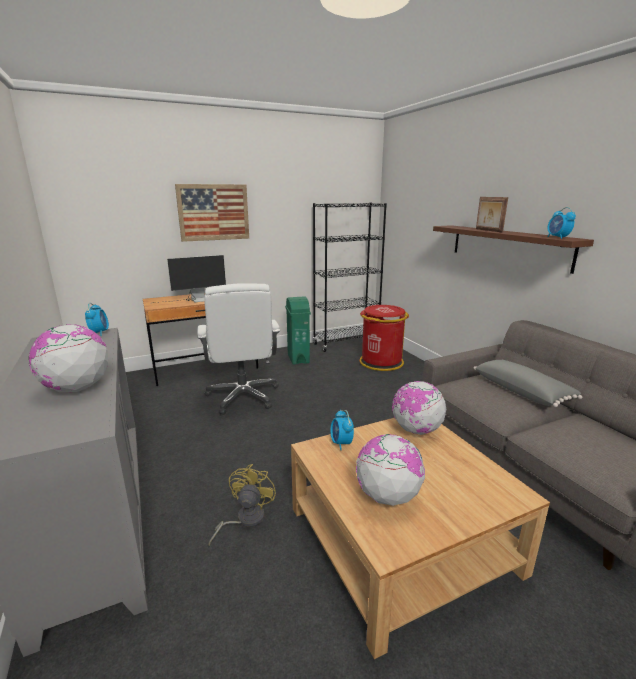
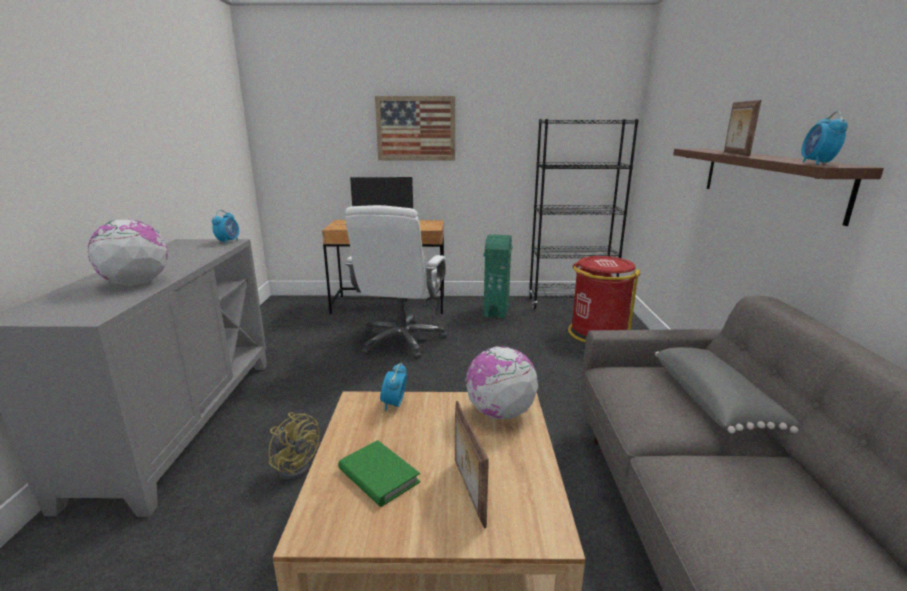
camera: 25 degrees right, 0 degrees up
yellow fan [208,464,276,546] -> yellow fan turned 90 degrees clockwise [269,413,320,480]
globe [356,434,425,506] -> green book [338,440,420,507]
none -> picture frame [455,401,489,529]

